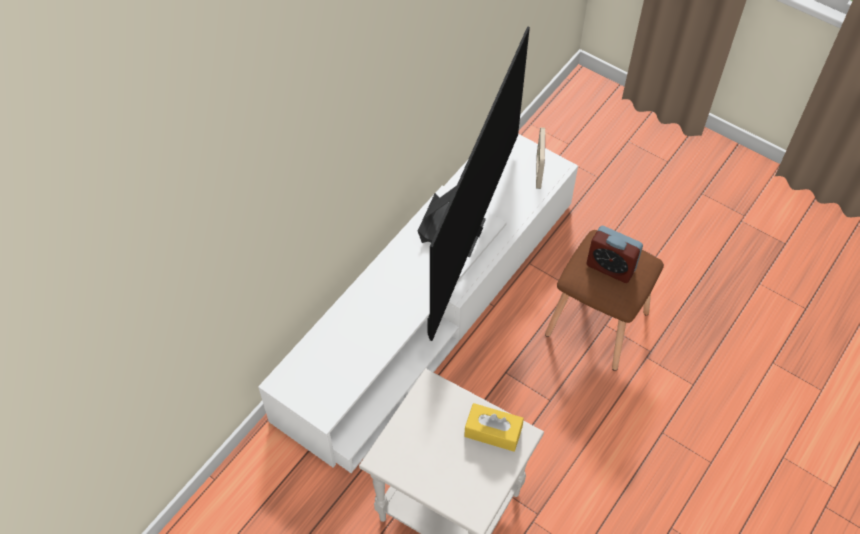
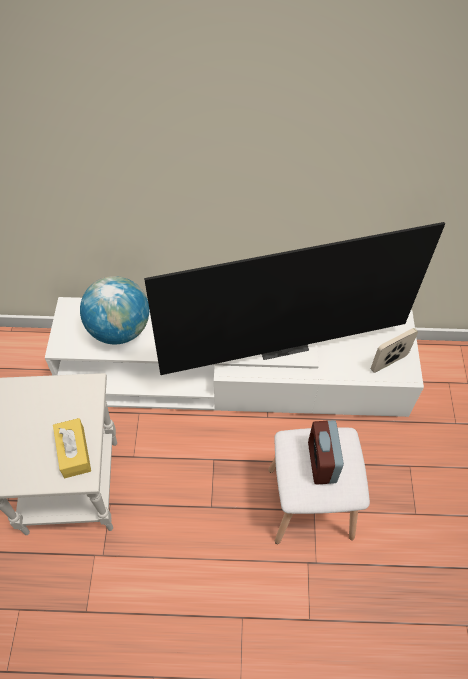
camera: 55 degrees right, 0 degrees up
brown stool [545,230,664,371] -> white stool [268,427,370,544]
none -> globe [80,276,149,344]

